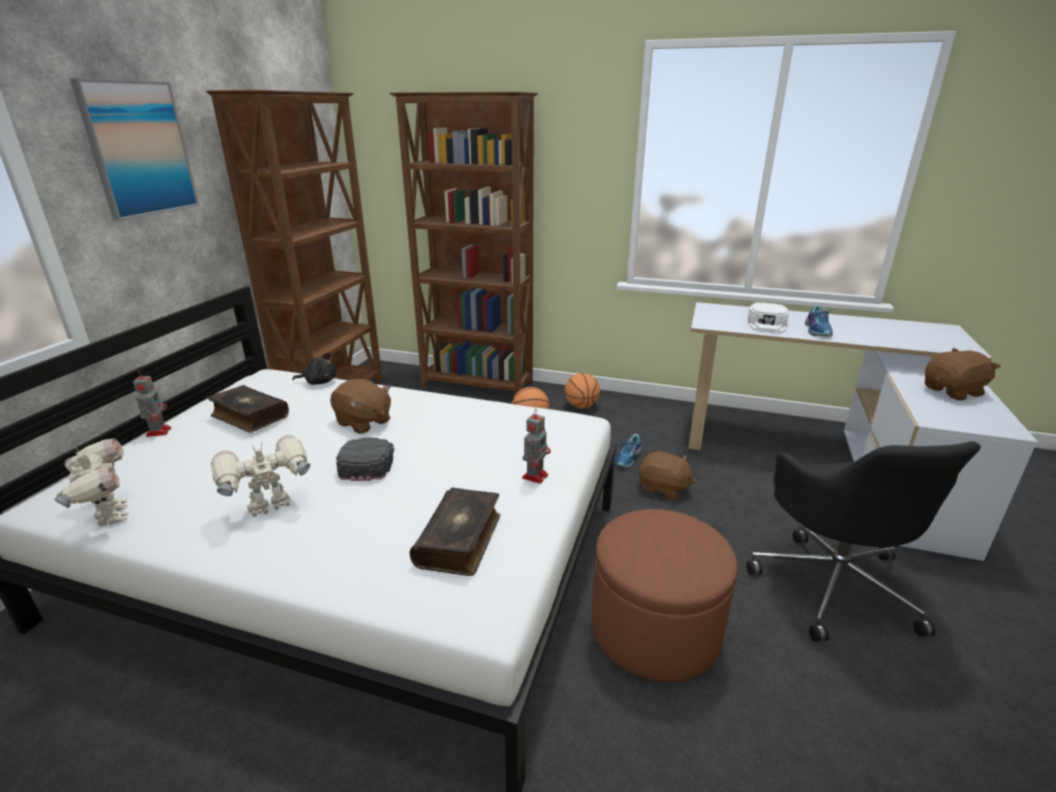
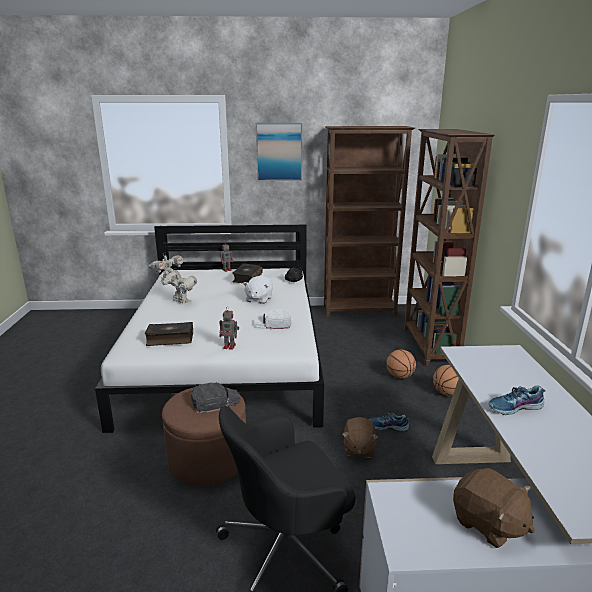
camera: 70 degrees right, 5 degrees down
brown plush toy [330,379,391,434] -> white plush toy [243,276,273,304]
black cap [336,438,395,481] -> black cap moved to [191,382,240,413]
white cap [748,302,789,333] -> white cap moved to [254,309,291,329]

